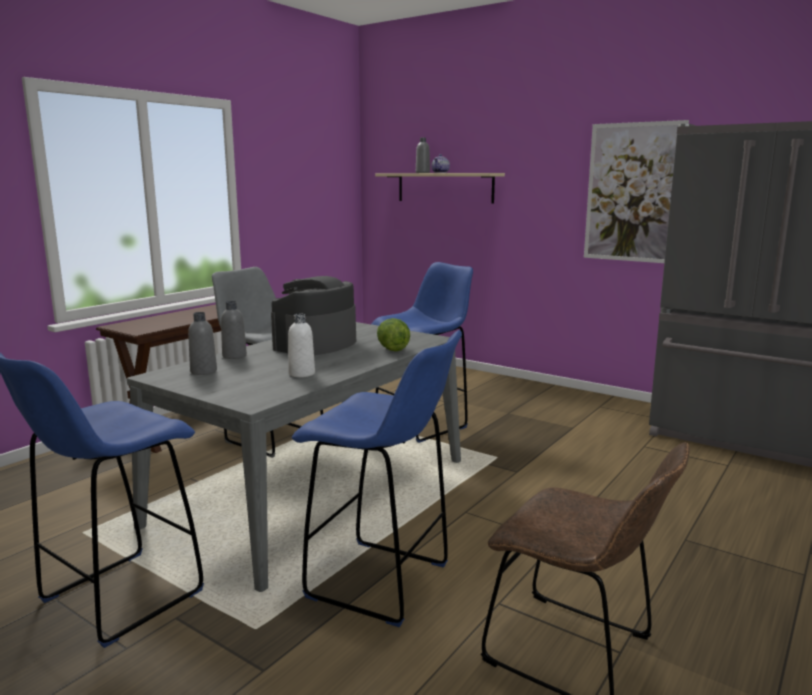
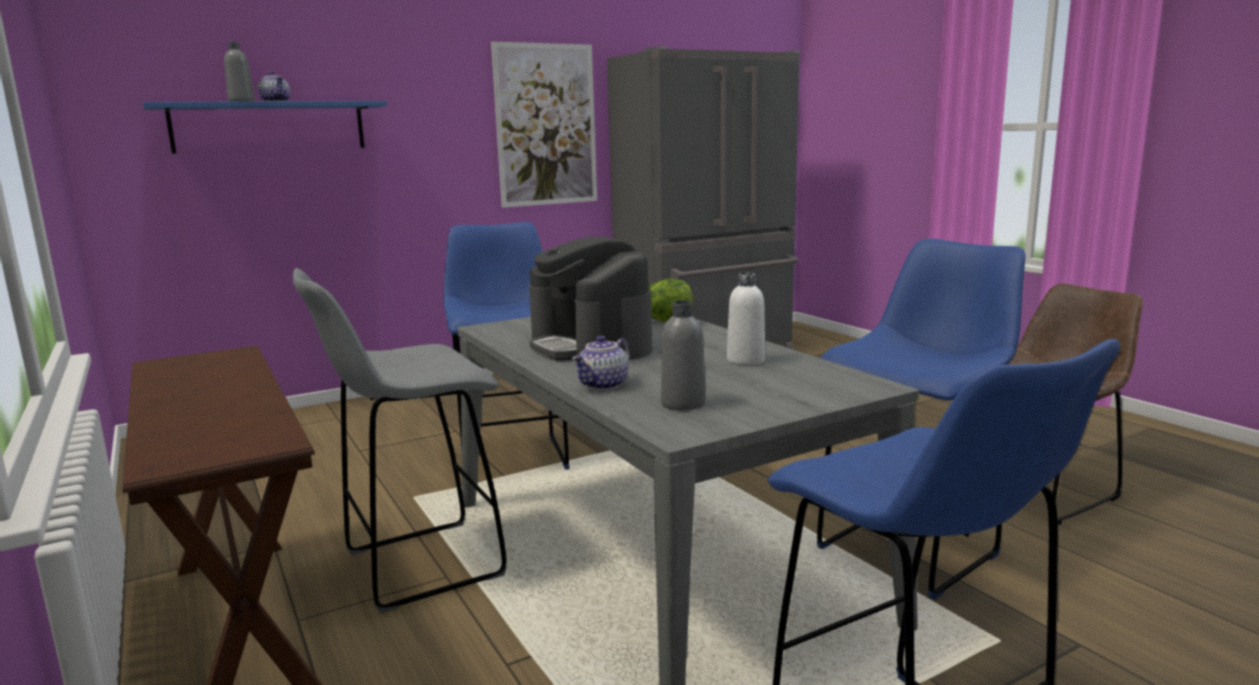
camera: 65 degrees left, 0 degrees up
grey bottle [221,301,247,359] -> teapot [572,336,630,390]
beige shelf [375,173,505,204] -> blue shelf [143,101,387,154]

